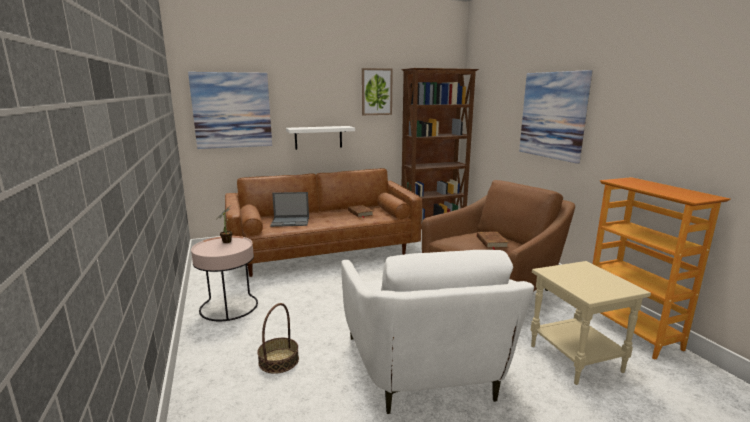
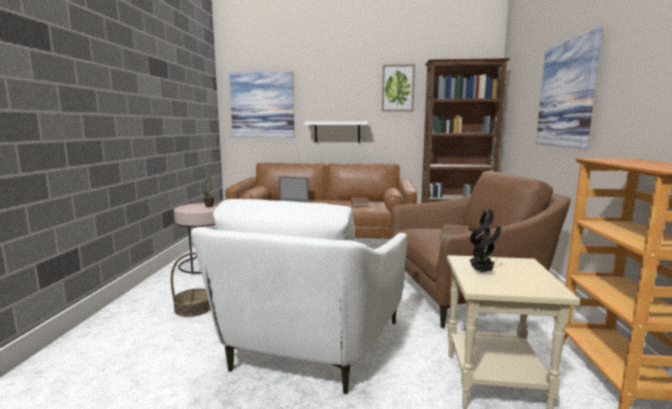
camera: 25 degrees right, 5 degrees down
none -> potted plant [470,209,501,273]

